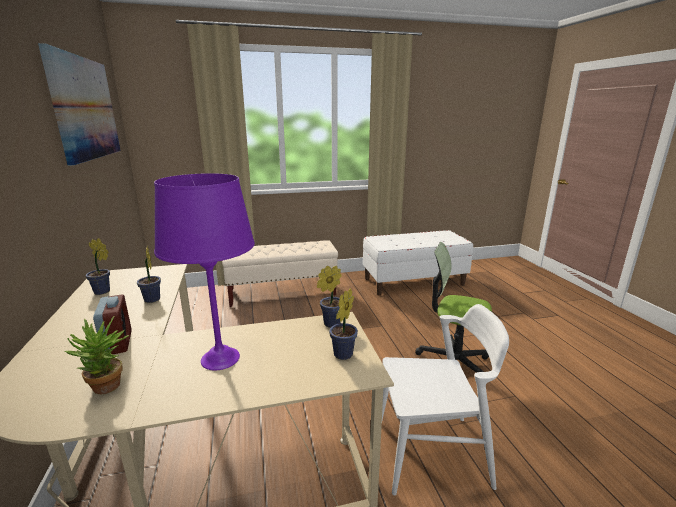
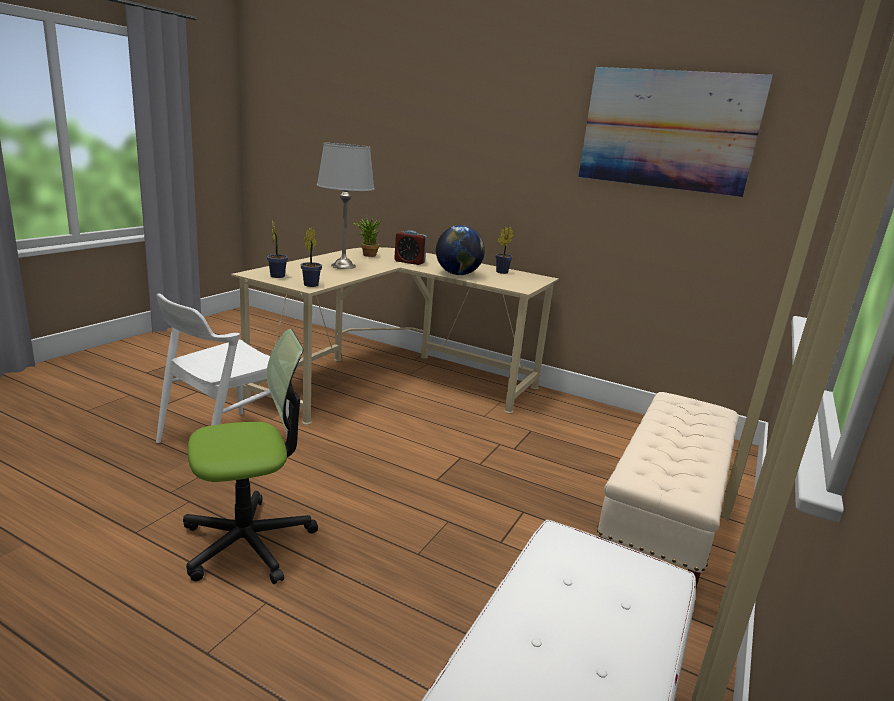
camera: 130 degrees right, 0 degrees up
potted plant [137,245,161,303] -> globe [436,225,485,275]
purple table lamp [154,173,255,370] -> grey table lamp [317,143,375,269]

